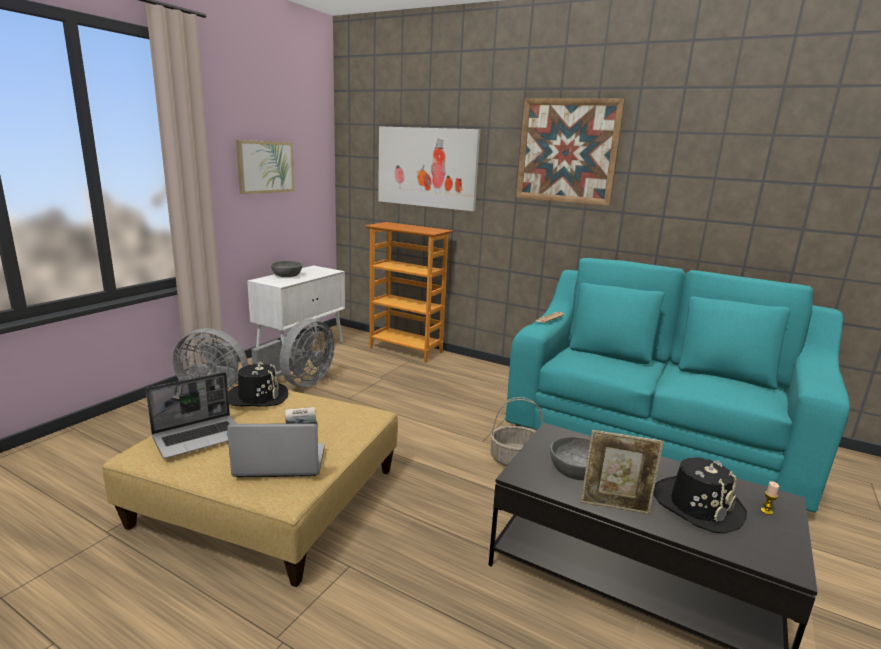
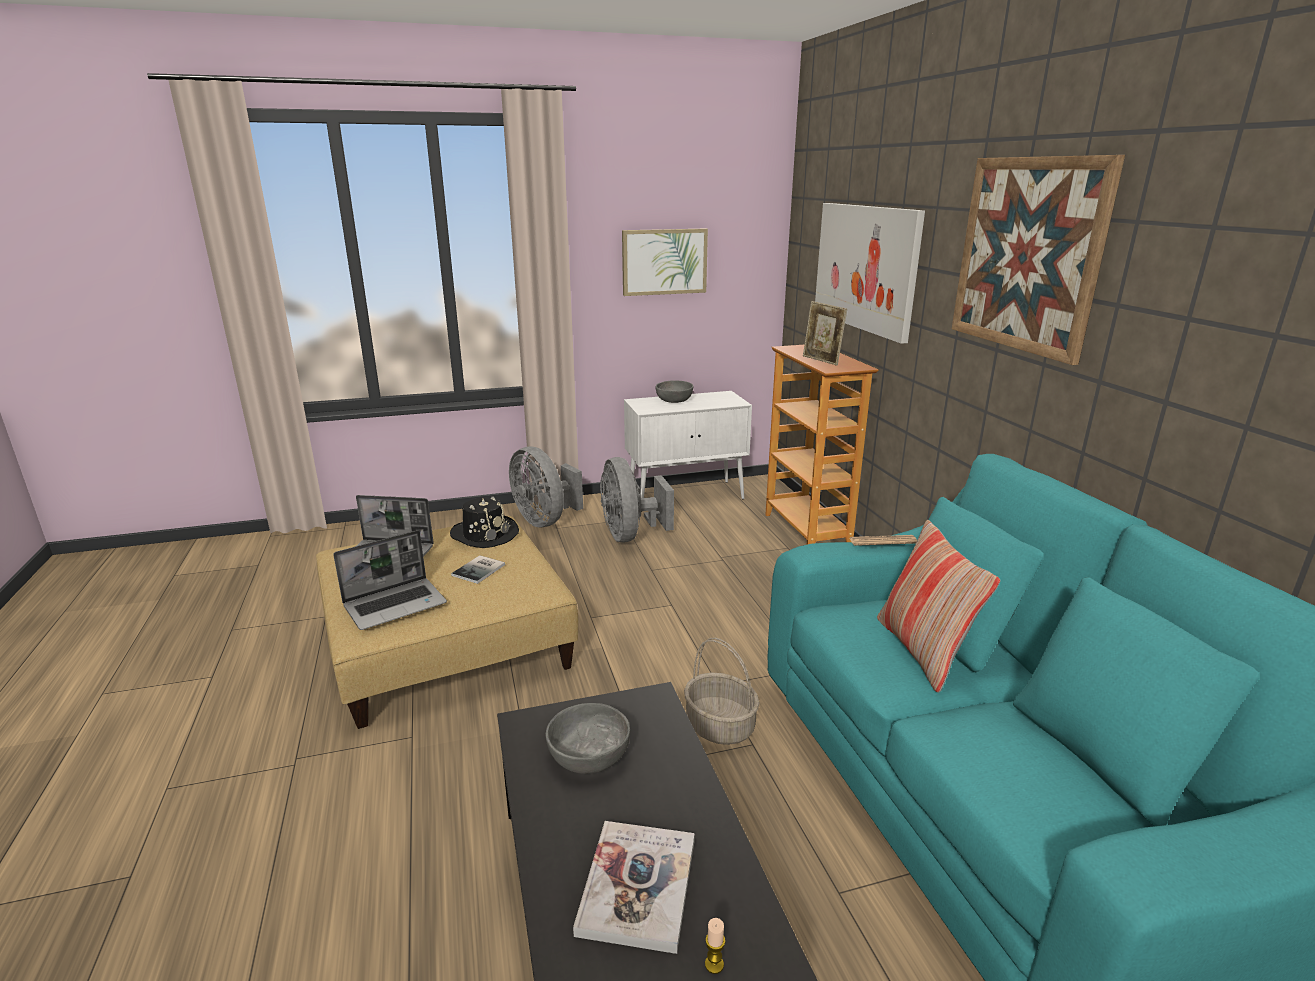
camera: 45 degrees right, 5 degrees up
laptop [227,423,325,477] -> laptop turned 105 degrees clockwise [333,530,447,630]
grey fan [251,319,335,387] -> grey fan turned 90 degrees clockwise [600,457,674,542]
picture frame [581,430,664,514] -> picture frame moved to [803,301,847,366]
black hat [654,457,747,534] -> book [573,821,695,954]
none -> pillow [877,520,1000,693]

